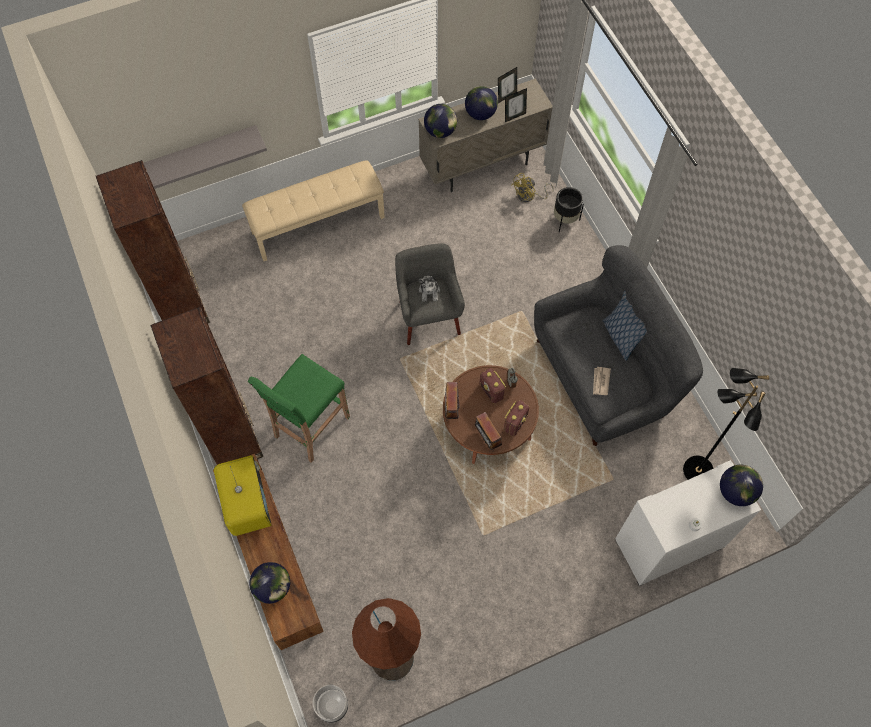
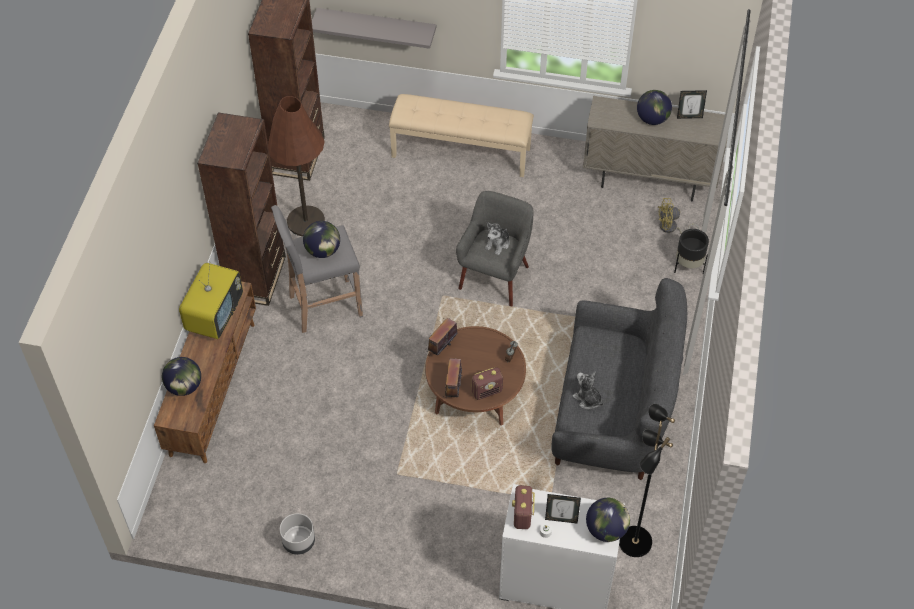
camera: 35 degrees right, 10 degrees down
green stool [248,354,350,463] -> grey stool [271,205,363,333]
grey planter [313,685,348,723] -> grey planter moved to [280,513,315,555]
brown floor lamp [352,598,421,681] -> brown floor lamp moved to [268,96,325,236]
globe [424,104,457,138] -> globe moved to [303,221,340,258]
radio [479,368,506,404] -> radio moved to [512,485,535,529]
picture frame [505,88,527,122] -> picture frame moved to [545,494,581,524]
newspaper [593,367,611,395] -> plush toy [572,372,604,410]
pillow [603,290,647,361] -> none

